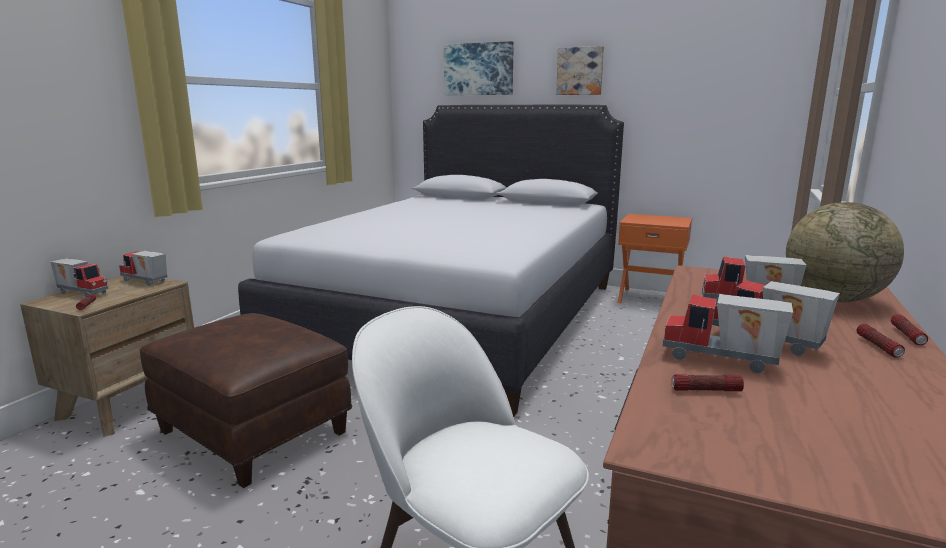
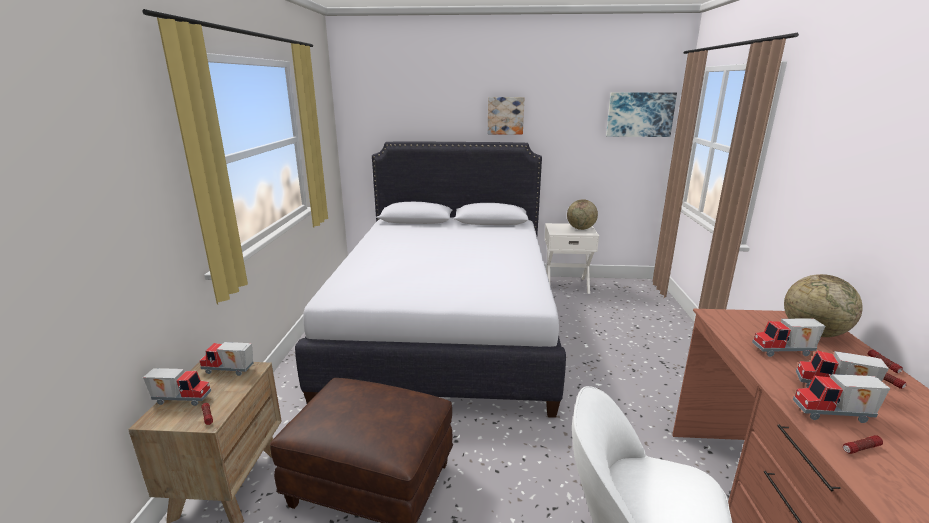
camera: 20 degrees left, 5 degrees up
picture [444,41,514,95] -> picture moved to [606,92,677,137]
orange nightstand [618,214,692,303] -> white nightstand [544,223,599,294]
none -> globe [567,199,598,230]

